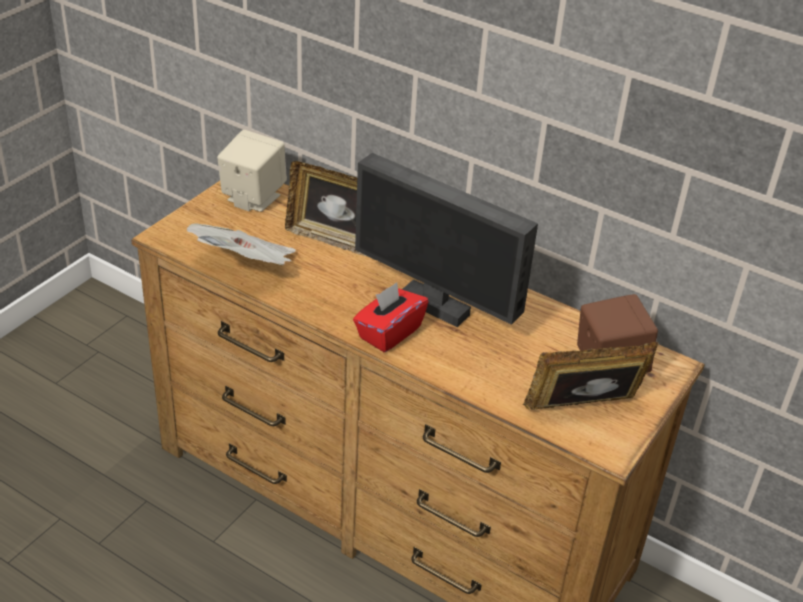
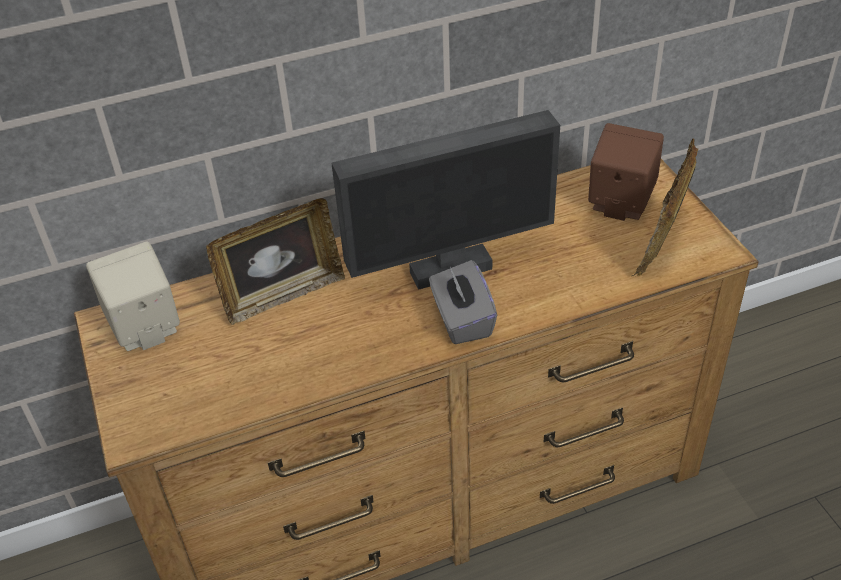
camera: 50 degrees left, 5 degrees up
newspaper [187,223,296,265] -> none
red tissue box [353,282,428,352] -> grey tissue box [429,260,497,344]

